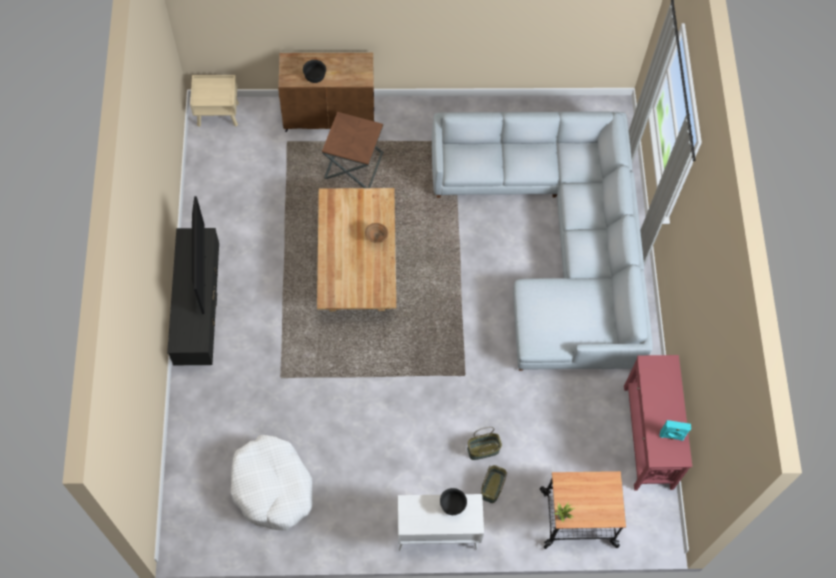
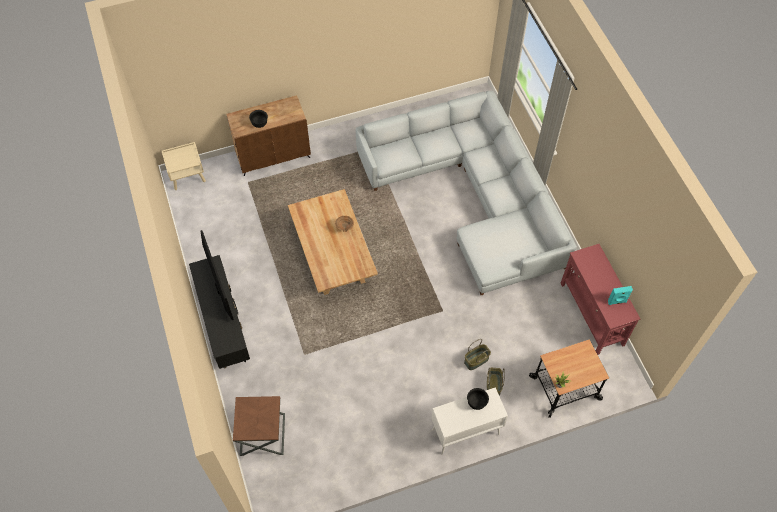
camera: 15 degrees left, 5 degrees down
white dog bed [230,435,313,531] -> none
brown side table [322,112,383,188] -> brown side table moved to [233,396,285,456]

